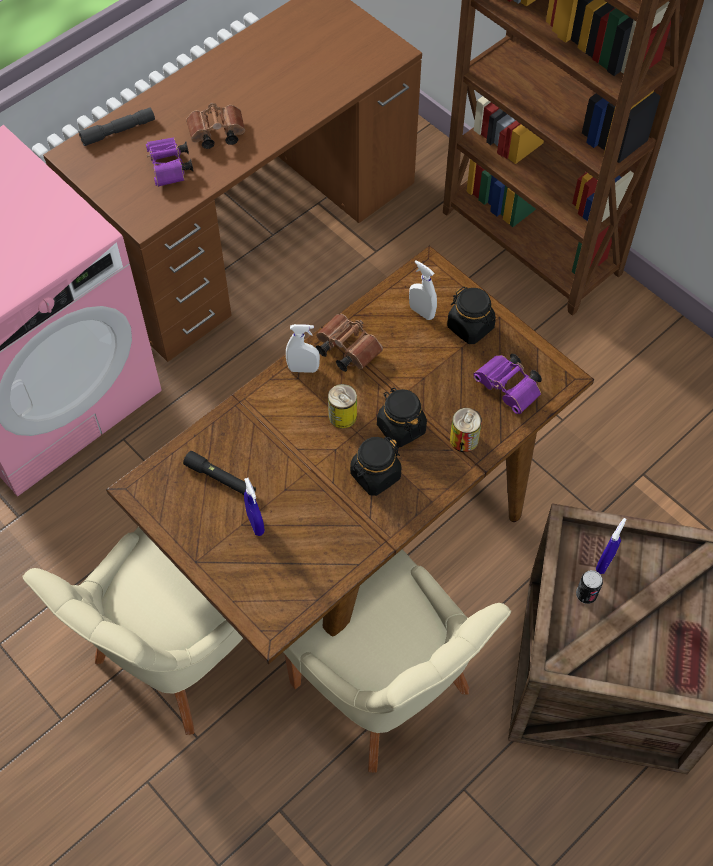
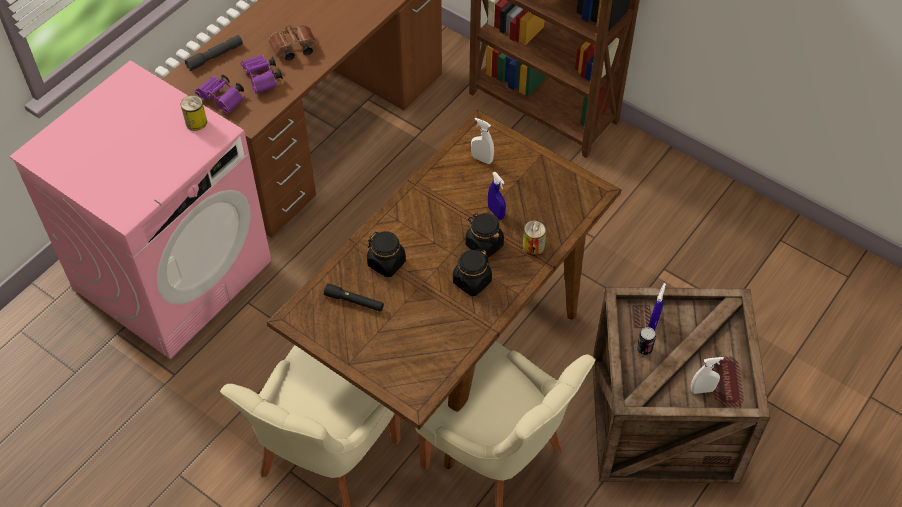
camera: 10 degrees left, 5 degrees down
blue spray bottle [244,478,265,536] -> blue spray bottle moved to [488,172,506,220]
white spray bottle [286,324,320,373] -> white spray bottle moved to [691,357,724,394]
brown binoculars [316,314,383,372] -> none
can [328,384,357,429] -> can moved to [181,95,207,131]
black jar [447,287,496,344] -> black jar moved to [367,231,406,277]
purple binoculars [473,354,542,414] -> purple binoculars moved to [195,75,244,113]

